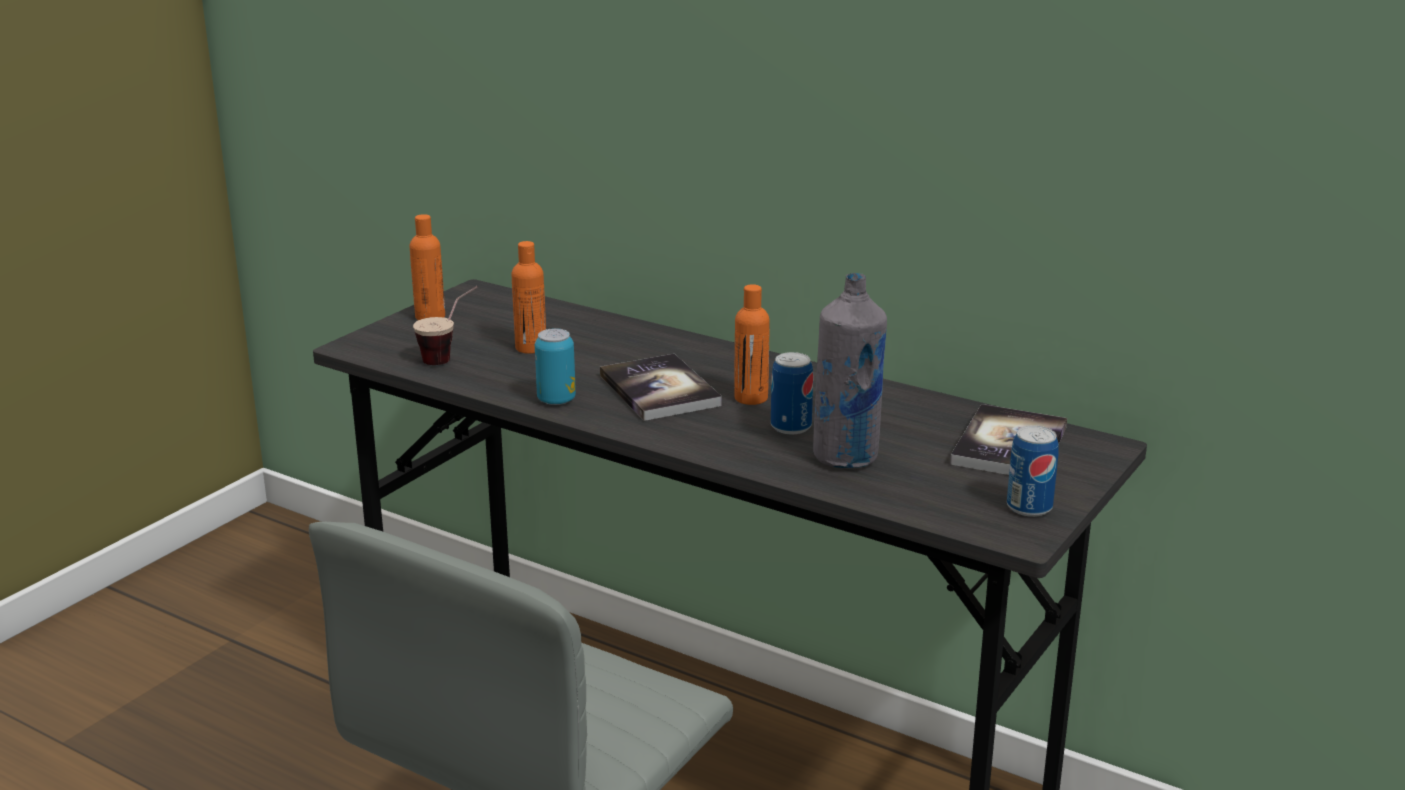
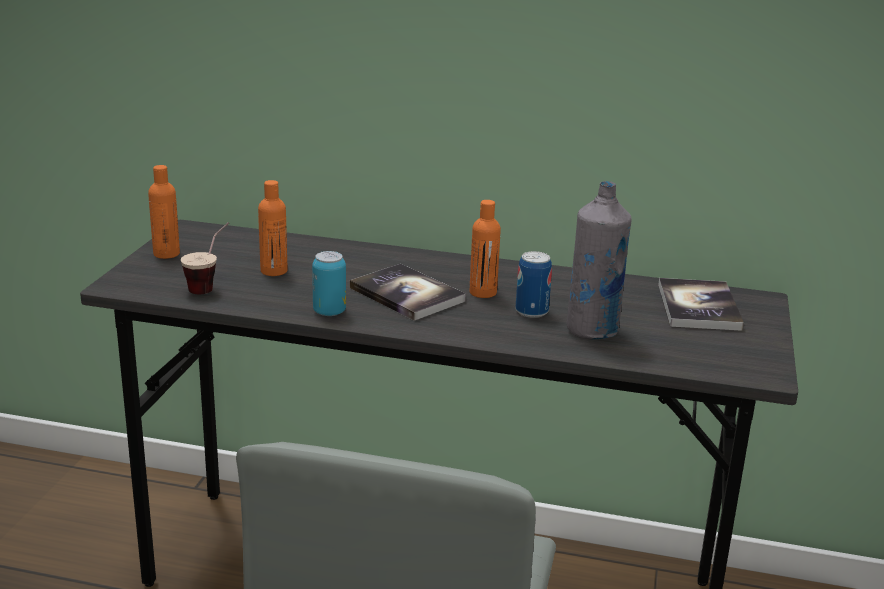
camera: 20 degrees left, 0 degrees up
can [1007,425,1058,517] -> none

